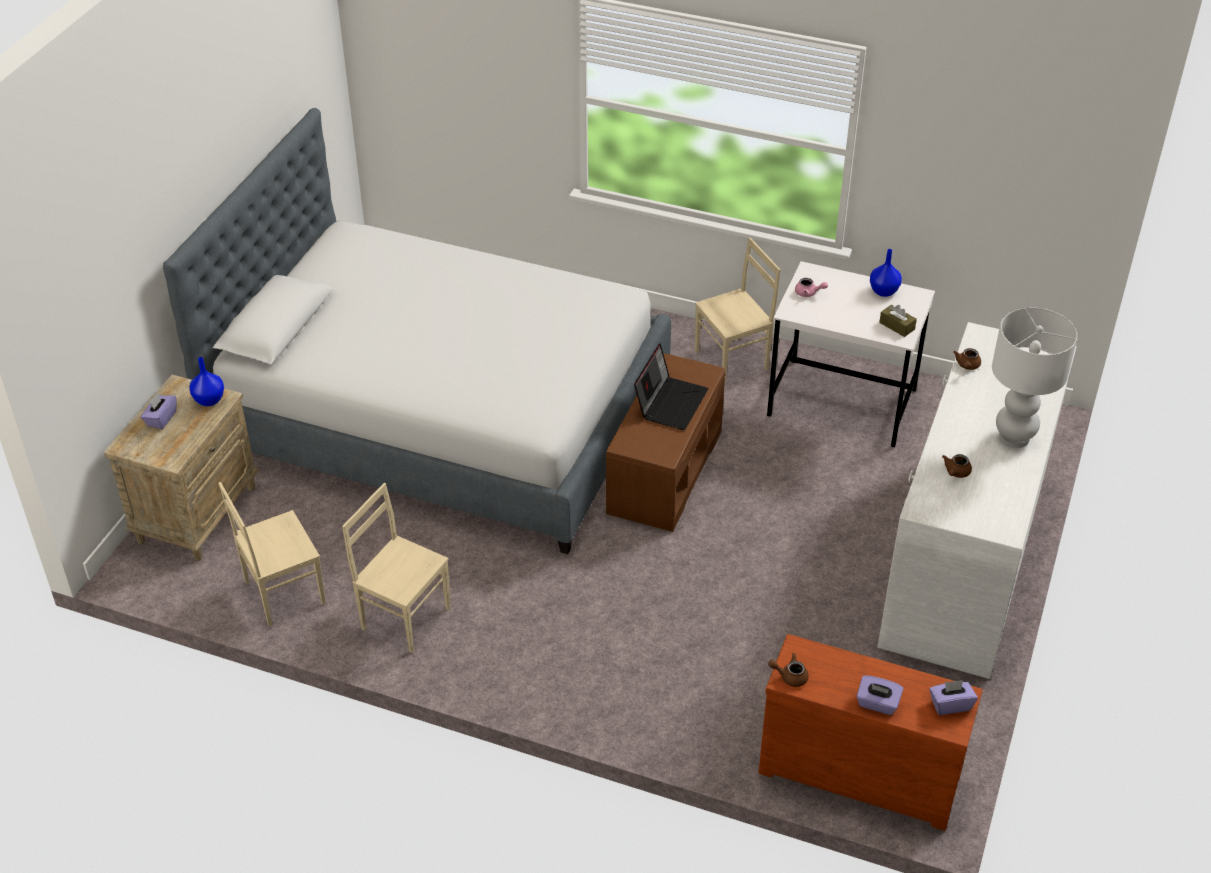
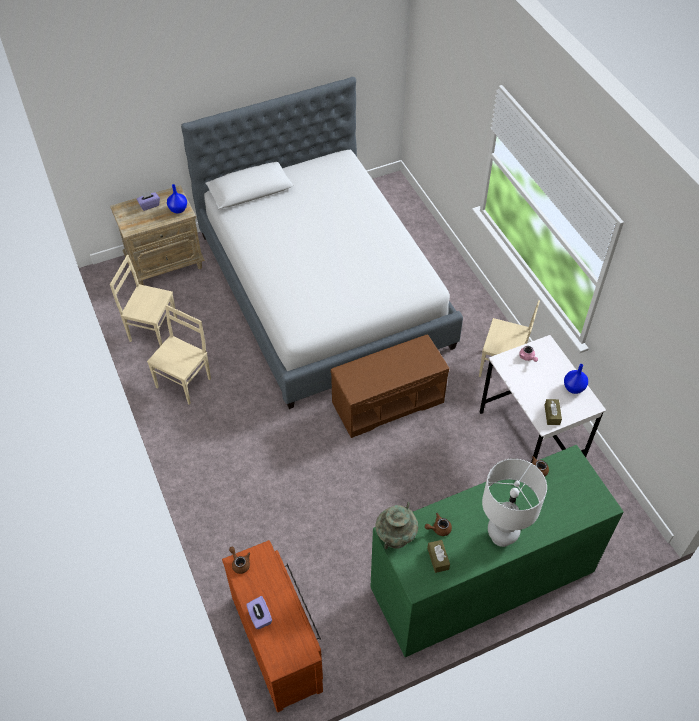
camera: 45 degrees right, 10 degrees up
beige chair [342,483,451,653] -> beige chair turned 45 degrees clockwise [147,305,211,405]
laptop [634,344,709,430] -> none
white dresser [877,322,1076,679] -> green dresser [370,445,624,657]
purple tissue box [929,680,978,715] -> none
none -> turquoise vase [376,502,418,549]
none -> brown tissue box [427,540,450,573]

